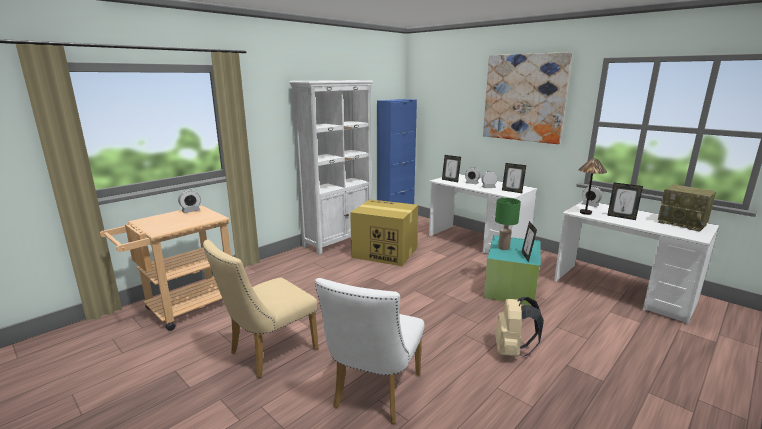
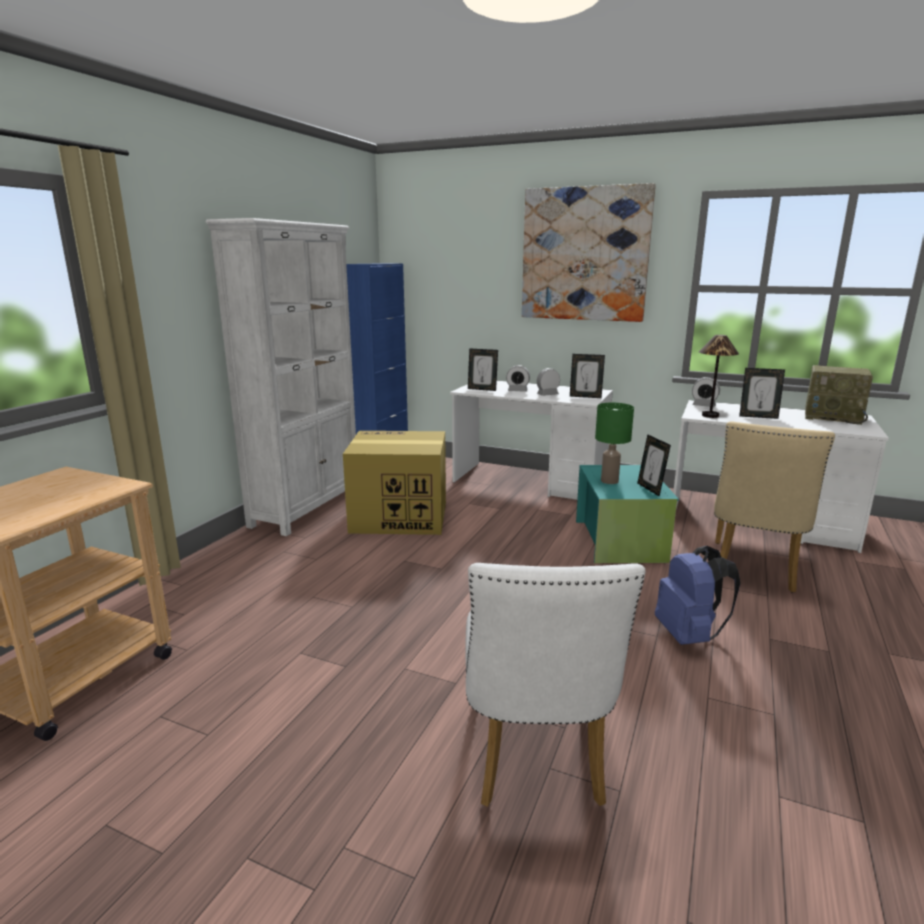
camera: 20 degrees left, 0 degrees up
alarm clock [178,190,201,213] -> none
beige chair [203,240,318,378] -> beige chair moved to [714,422,835,593]
beige backpack [495,297,544,357] -> blue backpack [655,546,740,645]

